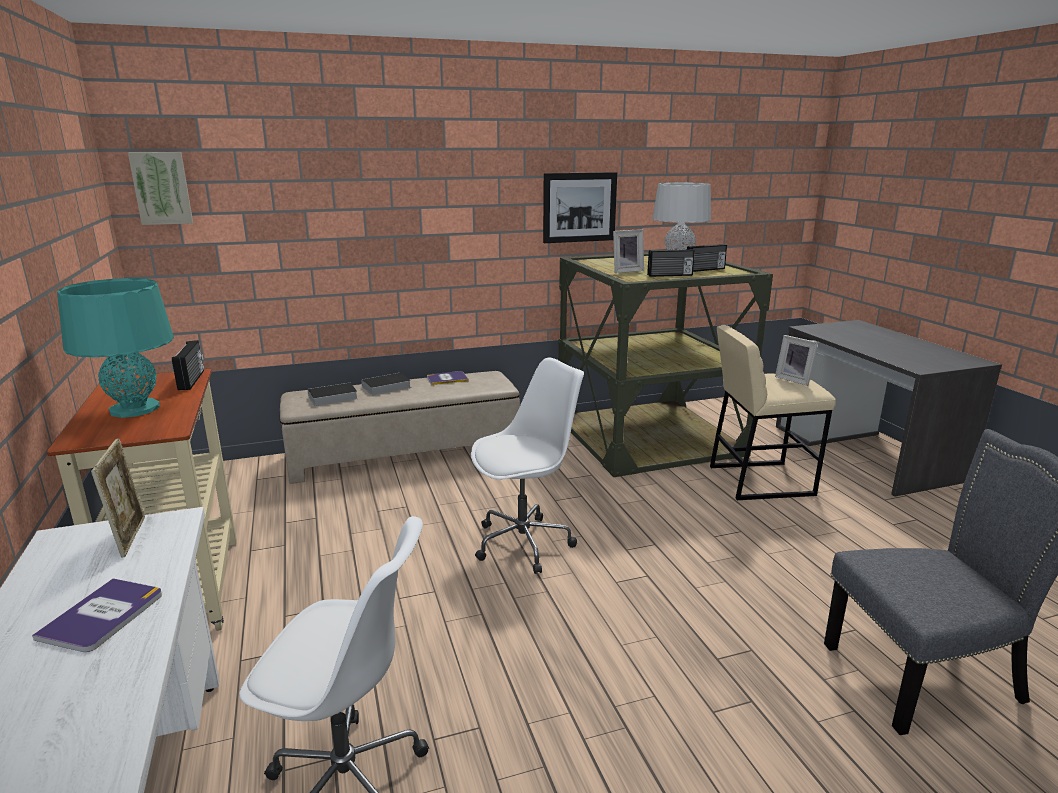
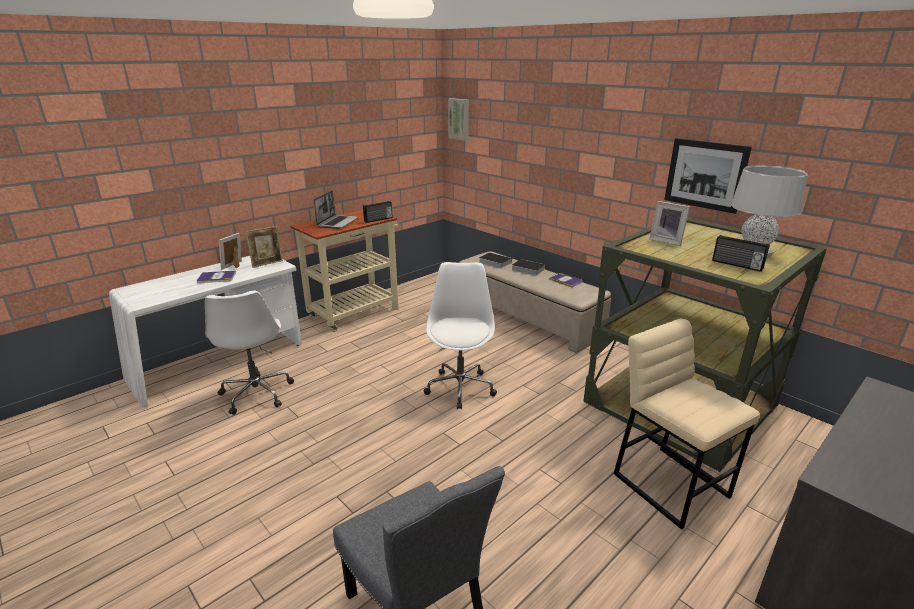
camera: 65 degrees right, 5 degrees up
turquoise table lamp [57,278,174,418] -> laptop [314,190,358,229]
white office chair [471,358,584,574] -> white office chair turned 120 degrees counterclockwise [423,262,497,409]
radio [647,249,695,277] -> none
picture frame [775,335,818,386] -> picture frame moved to [219,233,242,270]

